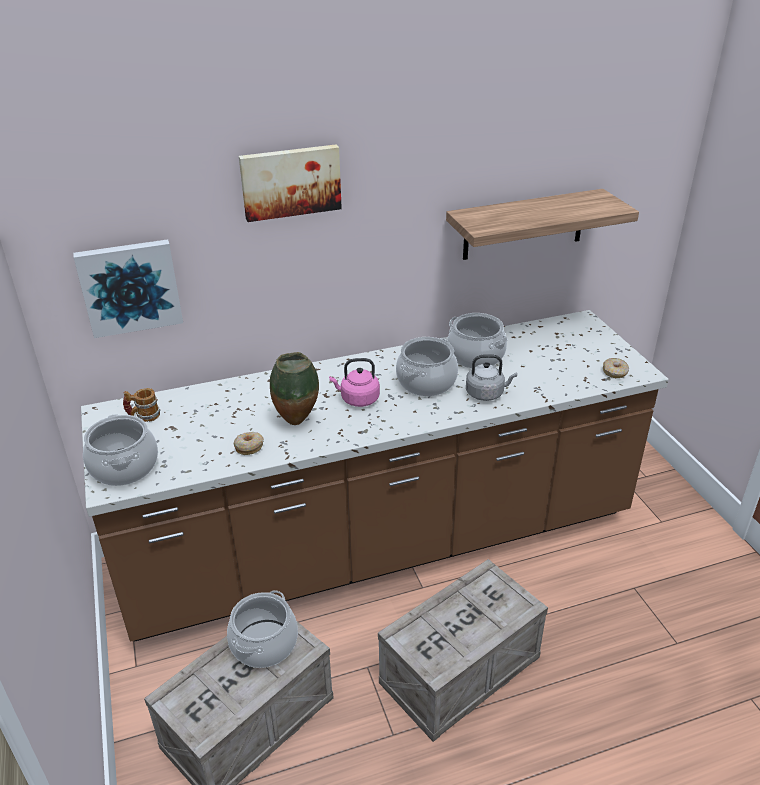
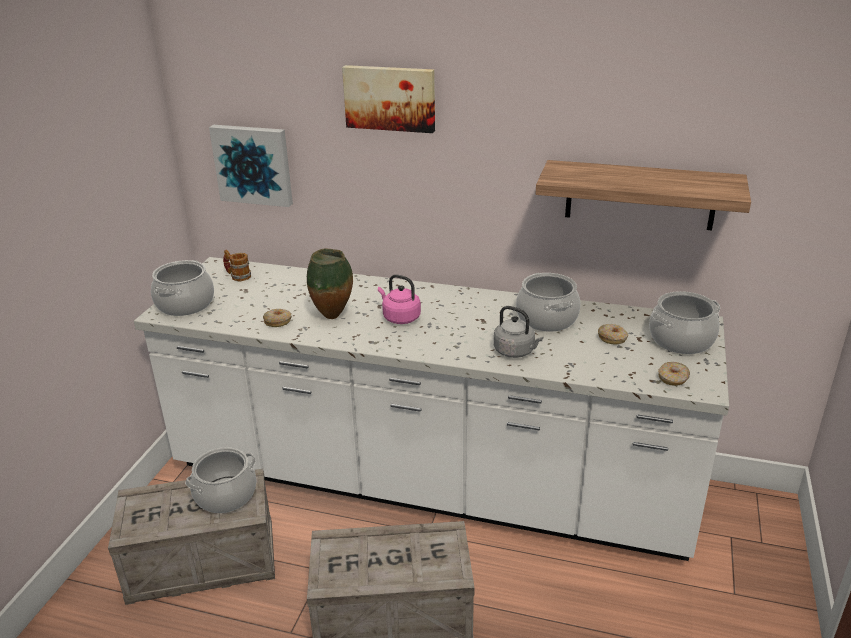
camera: 35 degrees right, 5 degrees down
brown counter [81,310,669,642] -> white counter [134,257,729,561]
cooking pot [396,337,458,396] -> cooking pot moved to [649,291,720,354]
none -> donut [598,324,628,345]

